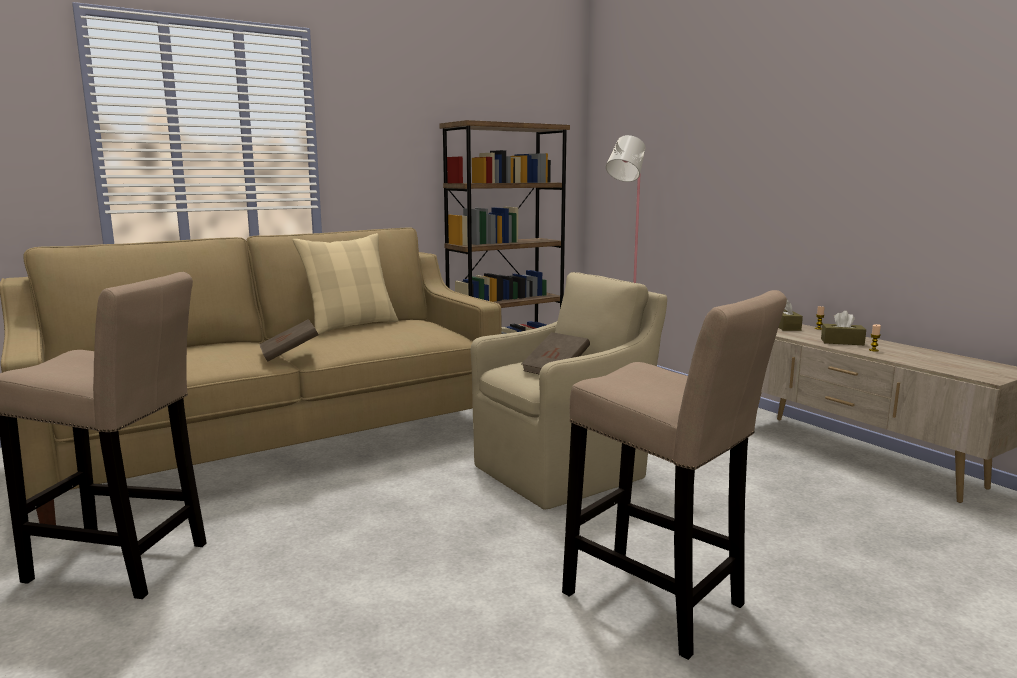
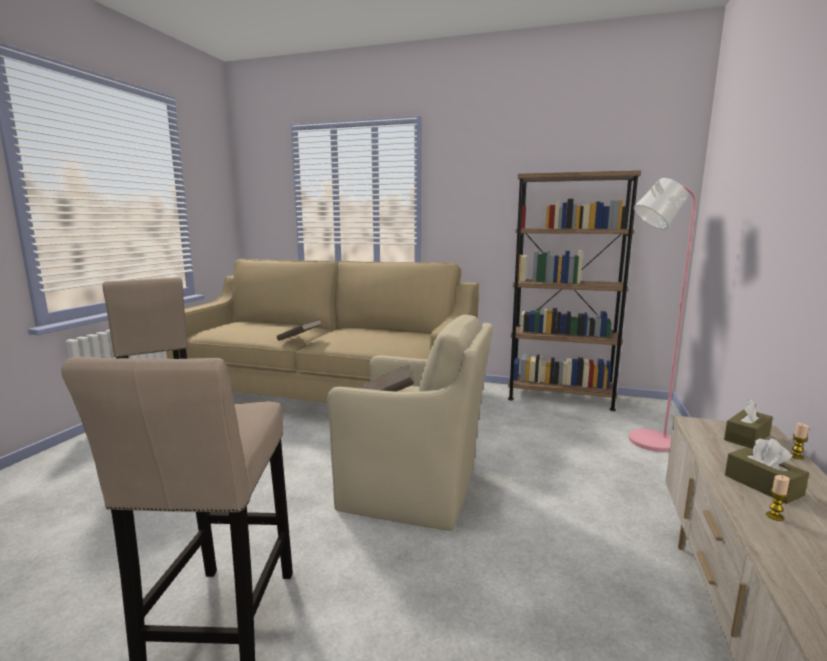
camera: 50 degrees right, 0 degrees up
beige pillow [293,233,399,335] -> none

